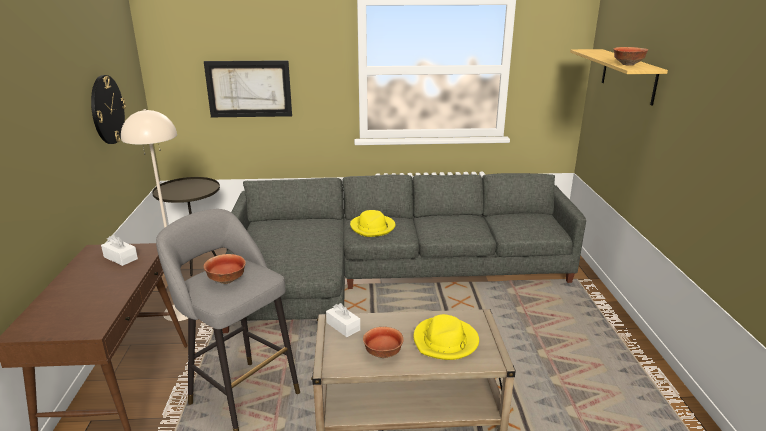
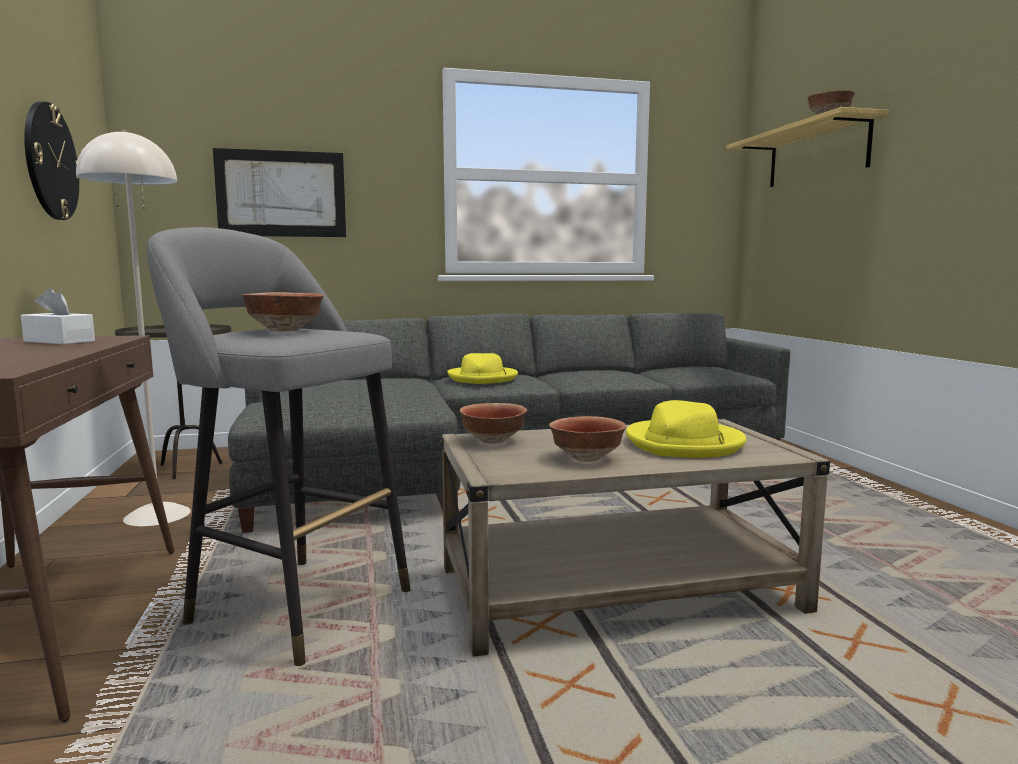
camera: 10 degrees left, 15 degrees down
white tissue box [326,303,360,337] -> bowl [460,403,527,444]

